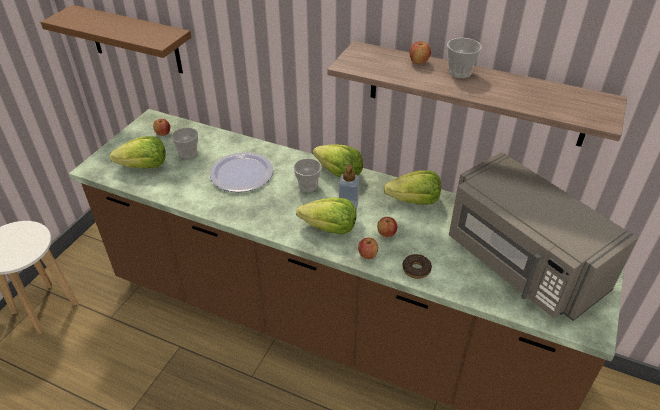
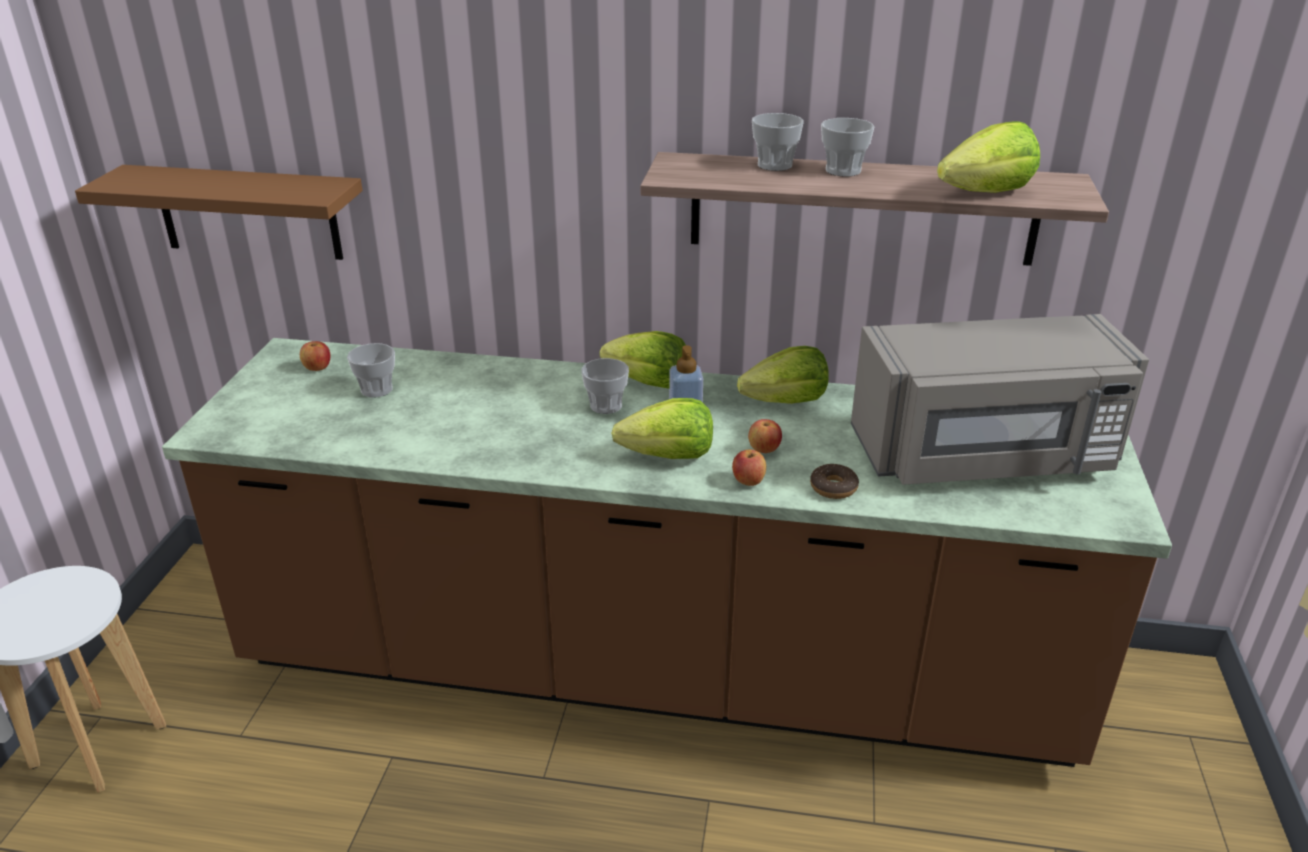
camera: 15 degrees left, 10 degrees down
lettuce [110,136,166,169] -> lettuce moved to [937,121,1040,193]
plate [210,152,273,192] -> none
apple [409,41,431,64] -> cup [752,113,804,171]
grey microwave [449,152,638,321] -> grey microwave turned 45 degrees counterclockwise [851,314,1149,485]

